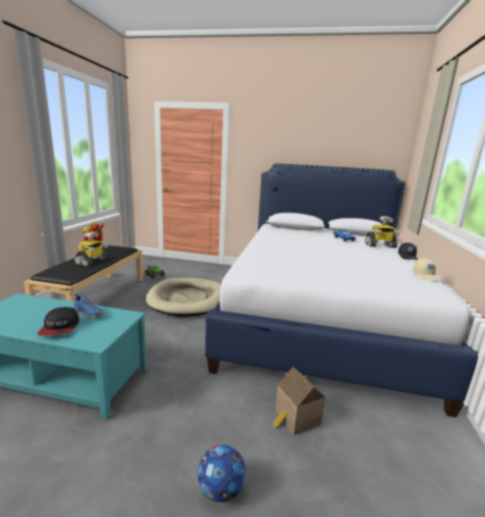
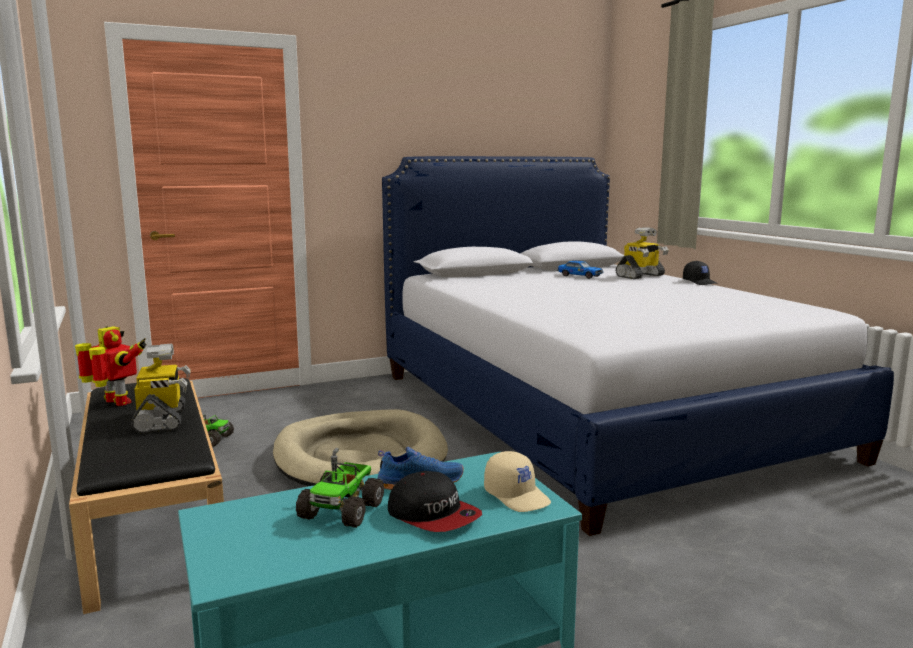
camera: 35 degrees left, 5 degrees down
football [198,445,246,502] -> none
toy house [272,367,325,435] -> none
beige cap [413,259,440,280] -> beige cap moved to [484,451,551,512]
none -> toy truck [296,448,384,528]

